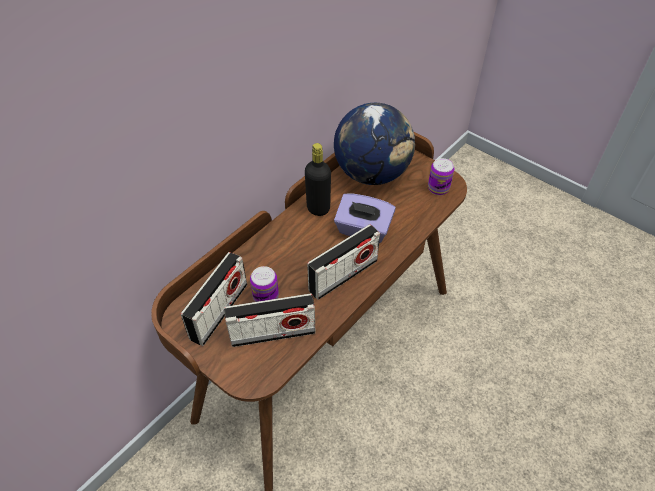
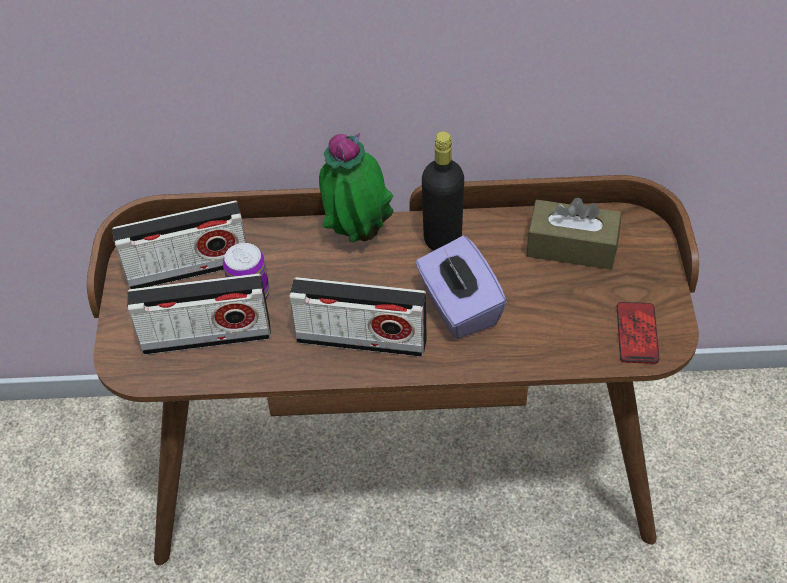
camera: 50 degrees right, 0 degrees up
radio [224,294,316,347] -> radio turned 45 degrees counterclockwise [127,274,271,355]
globe [334,103,415,185] -> brown tissue box [526,198,622,270]
can [428,158,454,195] -> phone [617,302,659,364]
none -> potted plant [319,133,393,242]

